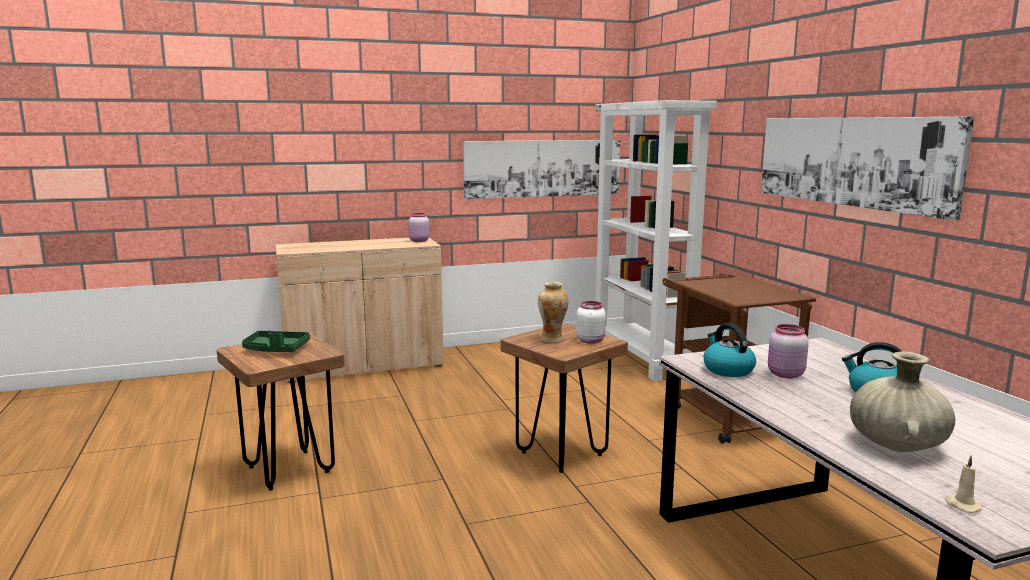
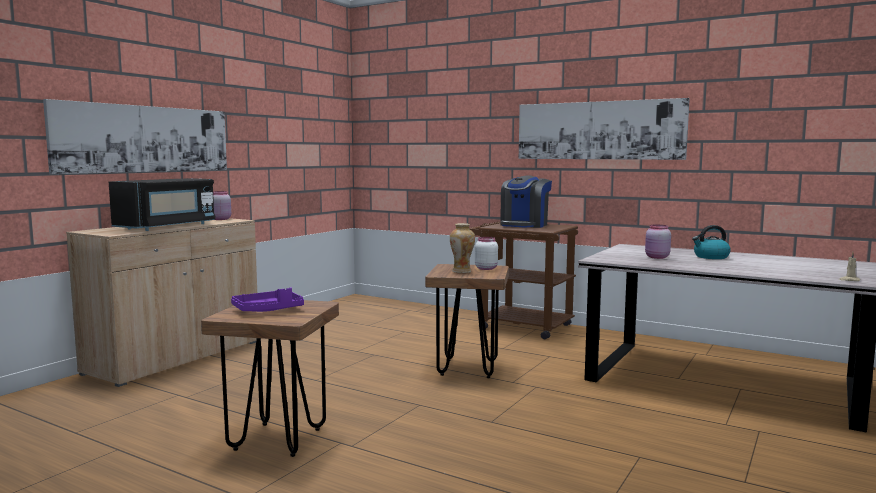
camera: 40 degrees left, 5 degrees down
green tray [242,330,310,352] -> purple tray [231,287,304,312]
picture [463,140,620,199] -> picture moved to [43,99,227,174]
white bookcase [596,100,717,382] -> none
kettle [704,323,756,377] -> none
beige vase [850,352,955,452] -> none
none -> black microwave [109,178,216,231]
none -> coffee machine [500,176,552,228]

